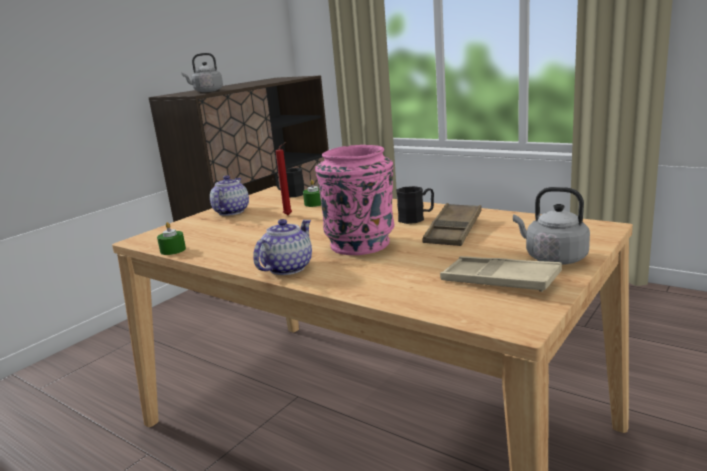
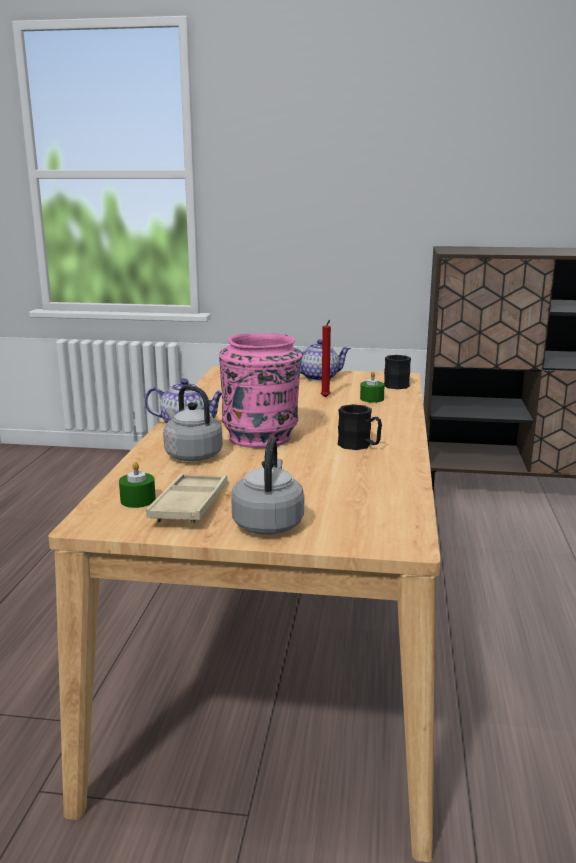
camera: 60 degrees right, 0 degrees up
green candle [157,222,186,255] -> green candle moved to [119,462,156,508]
grey kettle [182,53,223,92] -> grey kettle moved to [163,385,223,461]
brown tray [423,203,482,246] -> none

